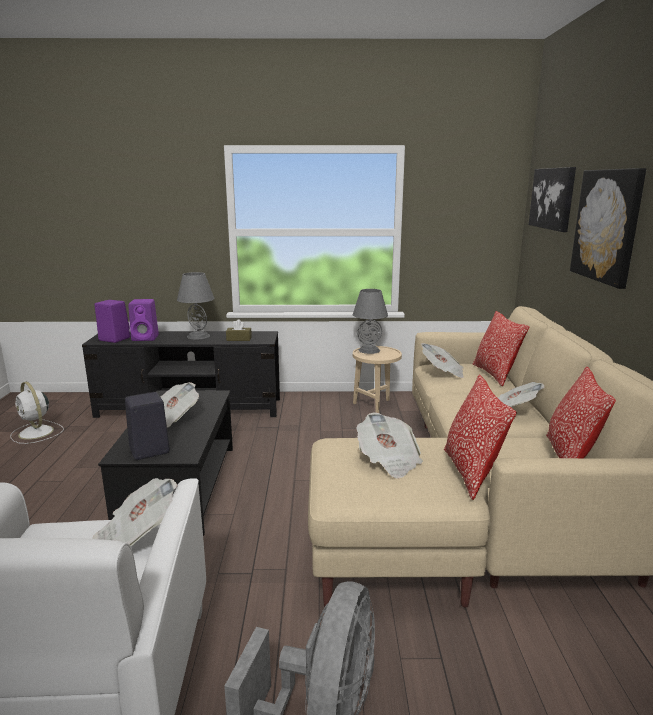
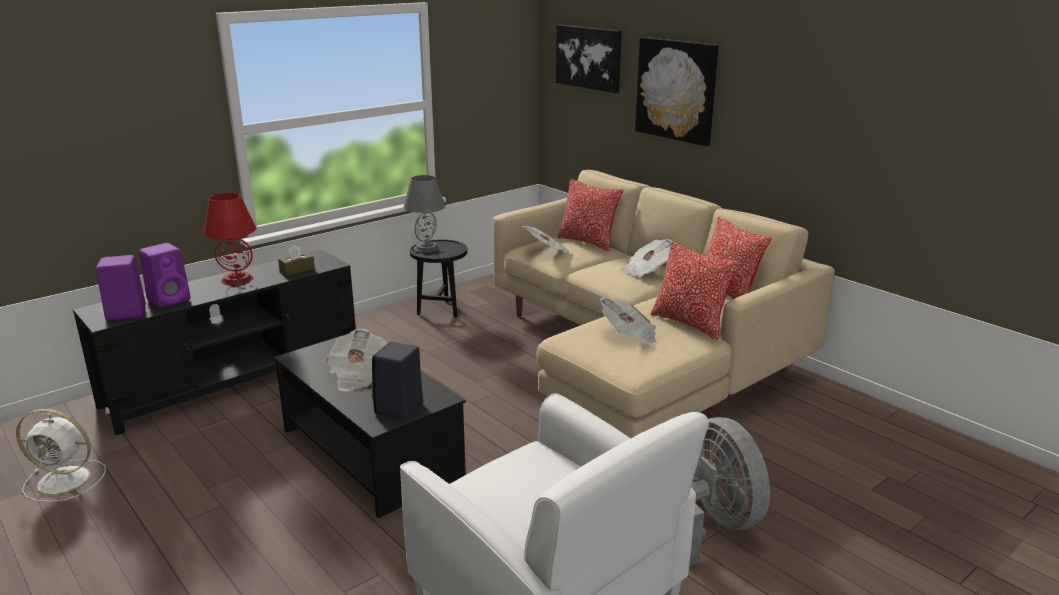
camera: 40 degrees left, 5 degrees up
newspaper [92,478,177,546] -> none
grey table lamp [177,272,214,340] -> red table lamp [203,193,256,286]
beige side table [353,346,402,413] -> black side table [410,239,467,318]

